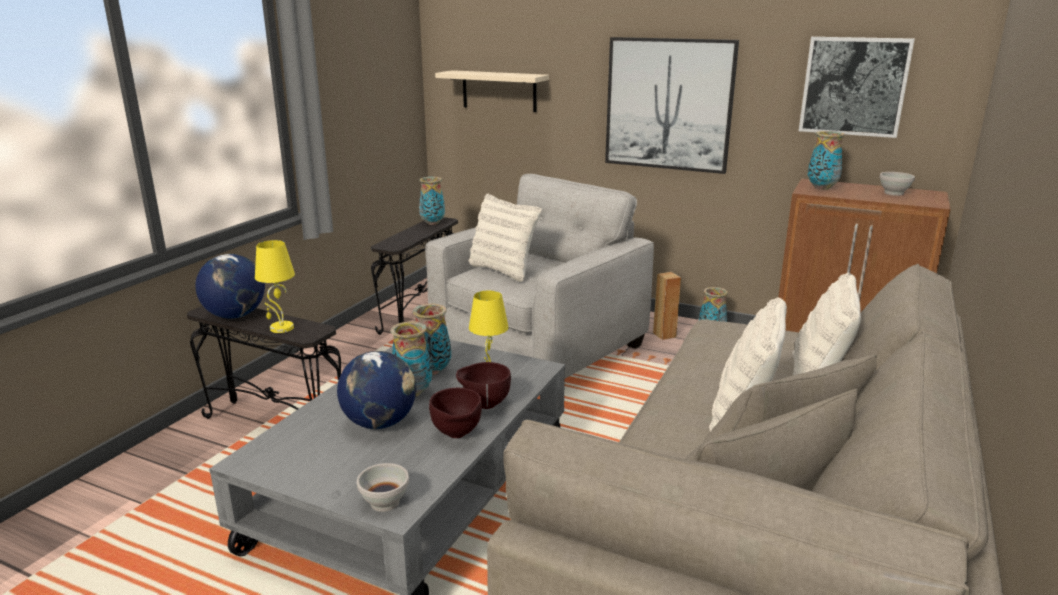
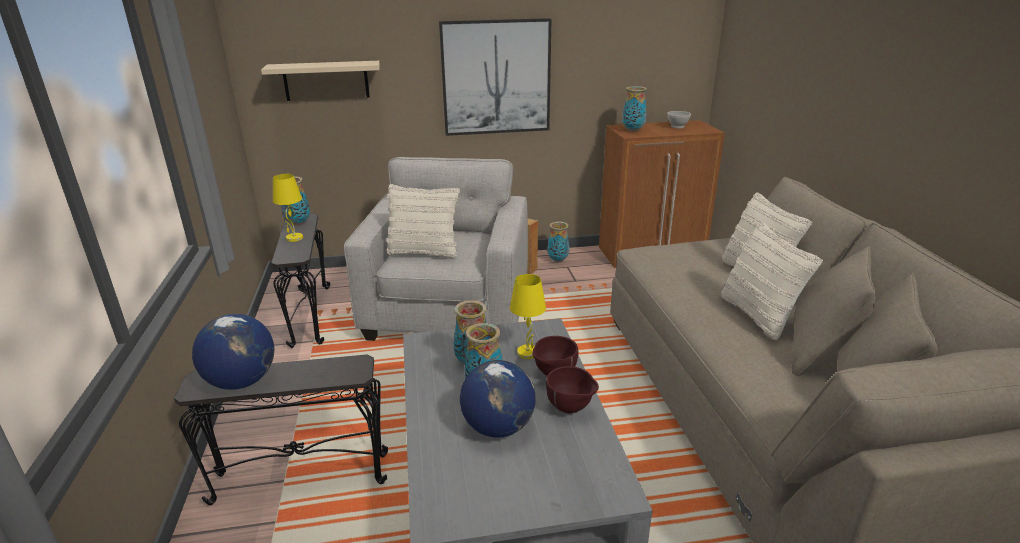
camera: 35 degrees left, 5 degrees up
yellow table lamp [255,240,295,333] -> yellow table lamp moved to [273,174,303,242]
white bowl [357,463,409,512] -> none
picture [799,37,915,138] -> none

